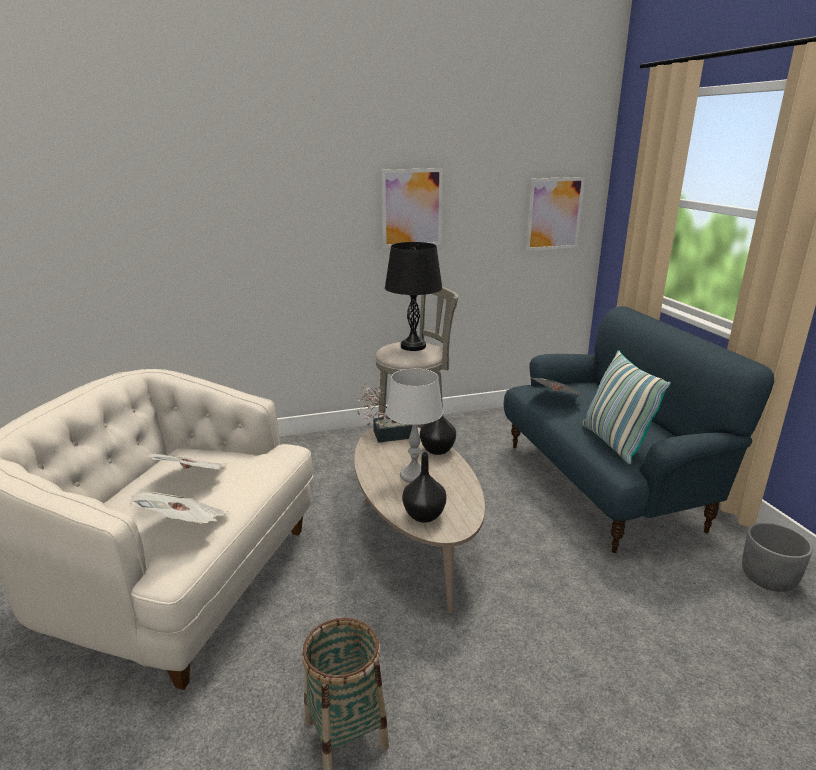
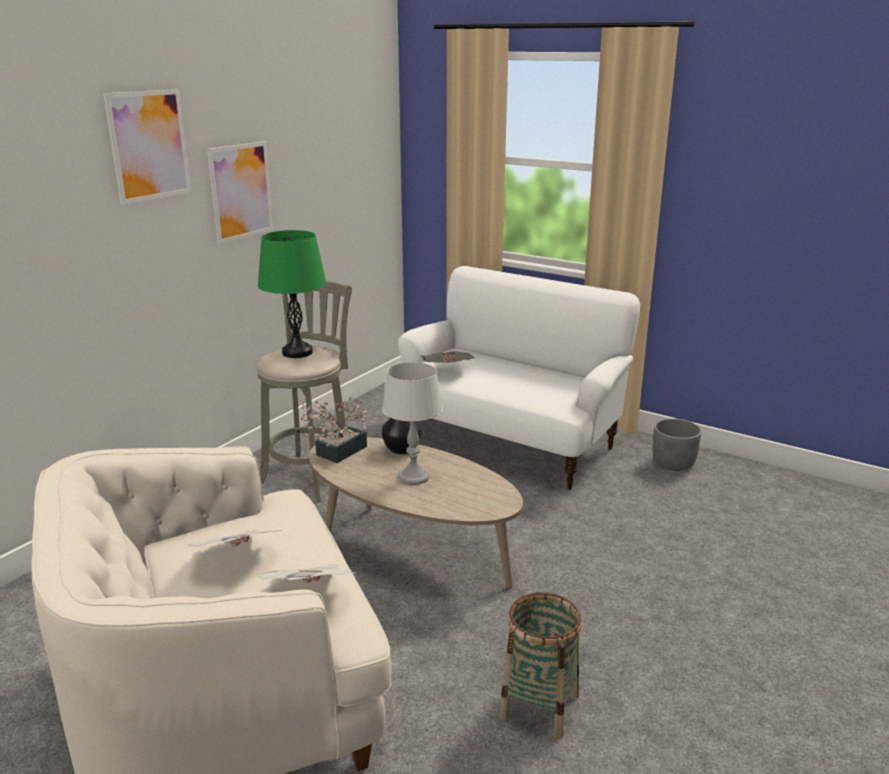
camera: 40 degrees left, 0 degrees up
black table lamp [385,242,442,351] -> green table lamp [258,230,327,358]
black vase [402,452,447,523] -> none
blue sofa [503,306,774,554] -> white sofa [385,266,640,490]
picture [526,177,585,251] -> picture moved to [103,89,191,205]
pillow [582,350,671,464] -> none

